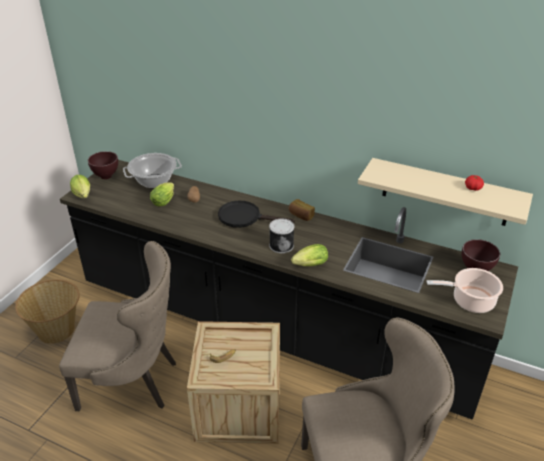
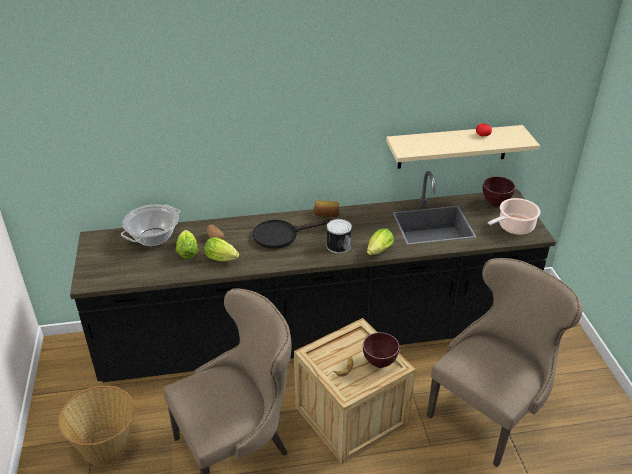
camera: 35 degrees left, 0 degrees up
lettuce [70,175,90,198] -> lettuce moved to [204,237,239,261]
brown bowl [88,151,118,179] -> brown bowl moved to [363,332,399,368]

